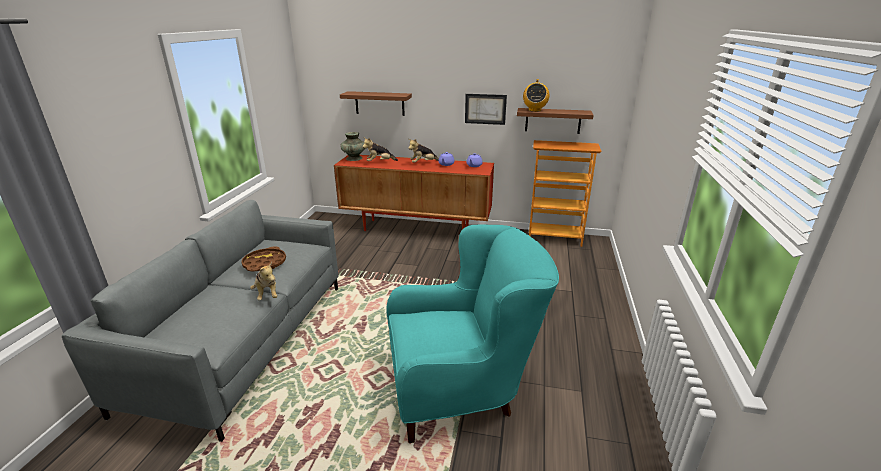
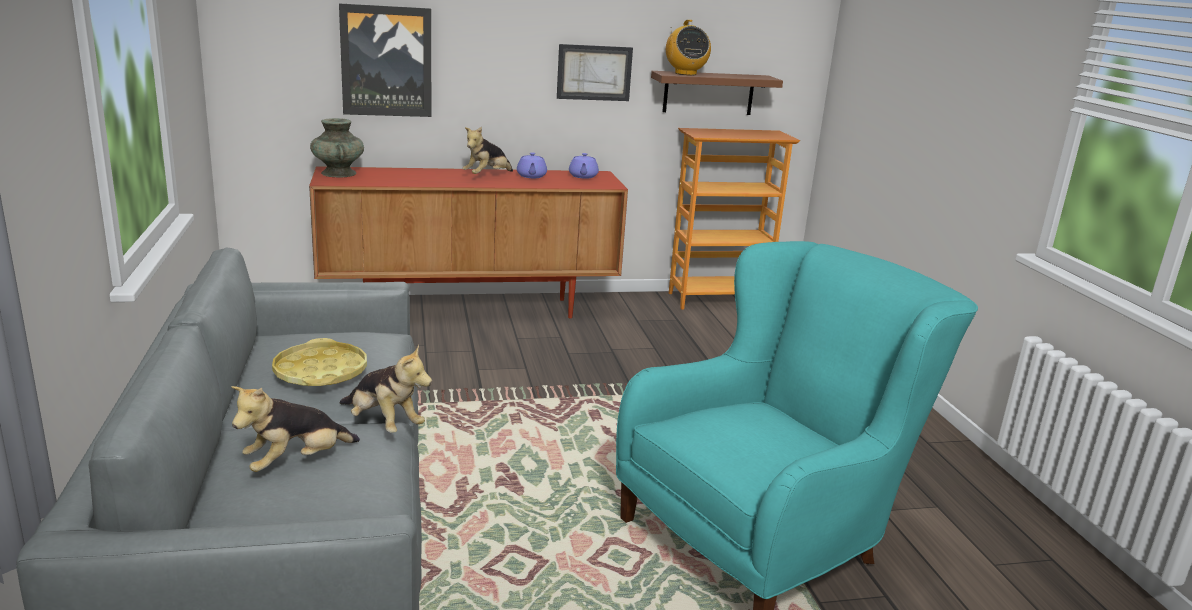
camera: 25 degrees left, 5 degrees down
brown tray [241,246,286,271] -> yellow tray [272,338,367,386]
brown shelf [340,91,412,116] -> picture [339,3,431,117]
plush toy [362,137,398,161] -> plush toy moved to [231,386,360,472]

